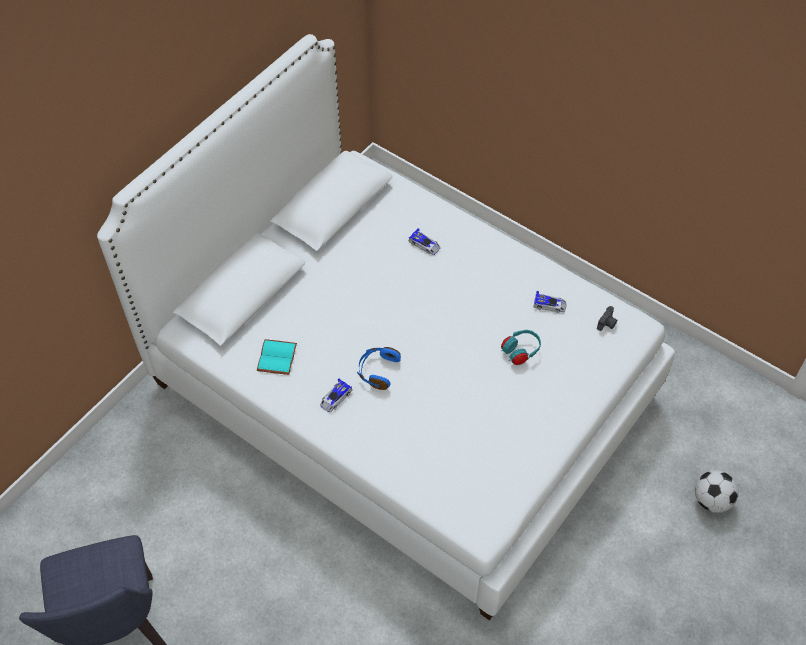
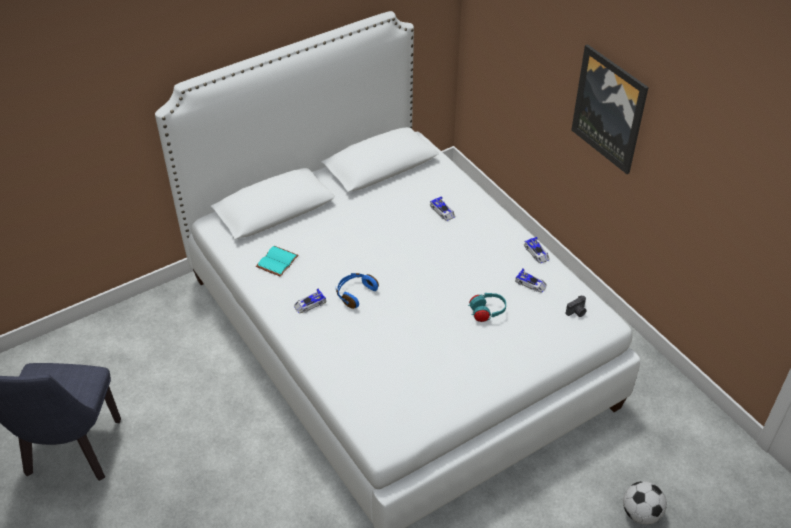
camera: 20 degrees right, 10 degrees down
none -> toy car [524,237,550,263]
none -> picture [571,44,649,174]

